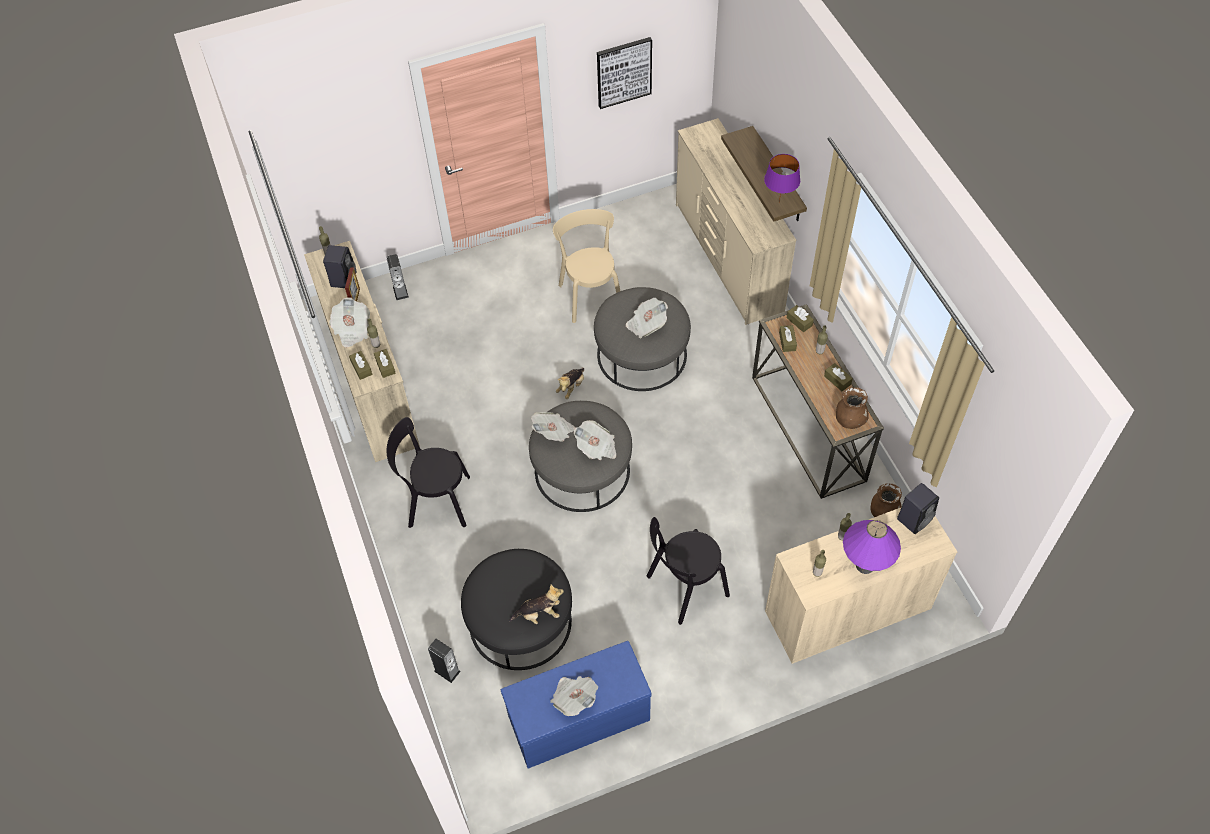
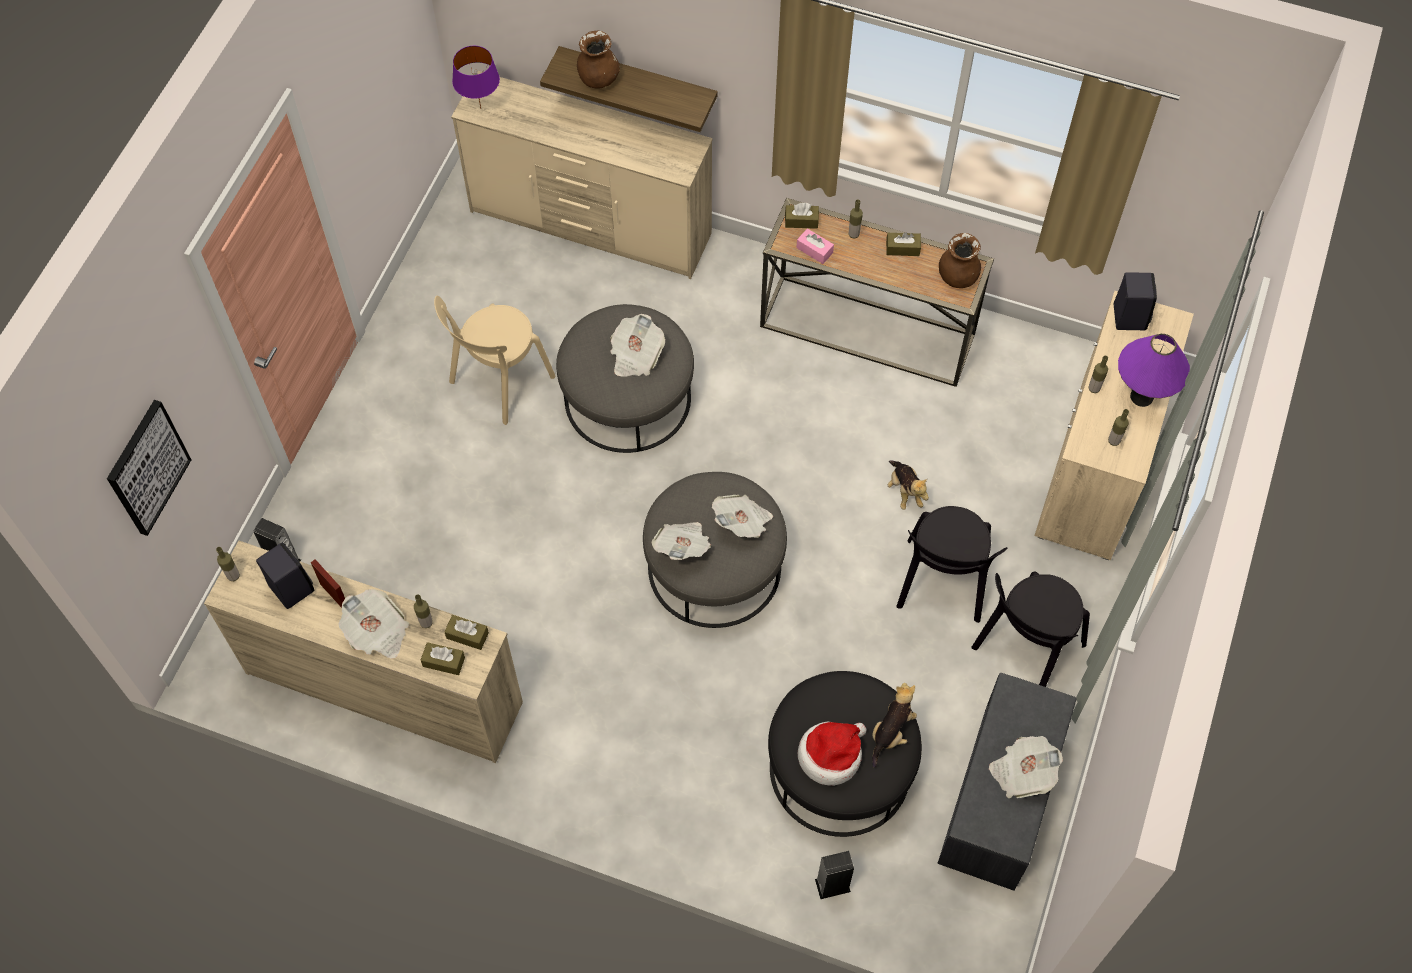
camera: 50 degrees left, 5 degrees up
black chair [387,417,470,528] -> black chair moved to [971,571,1090,687]
blue bench [501,641,652,769] -> grey bench [937,673,1077,891]
beige chair [553,209,620,323] -> beige chair turned 75 degrees counterclockwise [434,296,555,425]
plush toy [556,367,584,399] -> plush toy moved to [888,460,929,510]
picture [597,37,652,109] -> picture moved to [107,400,191,536]
purple table lamp [764,154,800,203] -> purple table lamp moved to [452,46,500,109]
brown tissue box [779,325,797,352] -> pink tissue box [796,228,834,264]
brown vase [870,483,902,517] -> brown vase moved to [577,31,620,89]
none -> hat [798,722,867,786]

